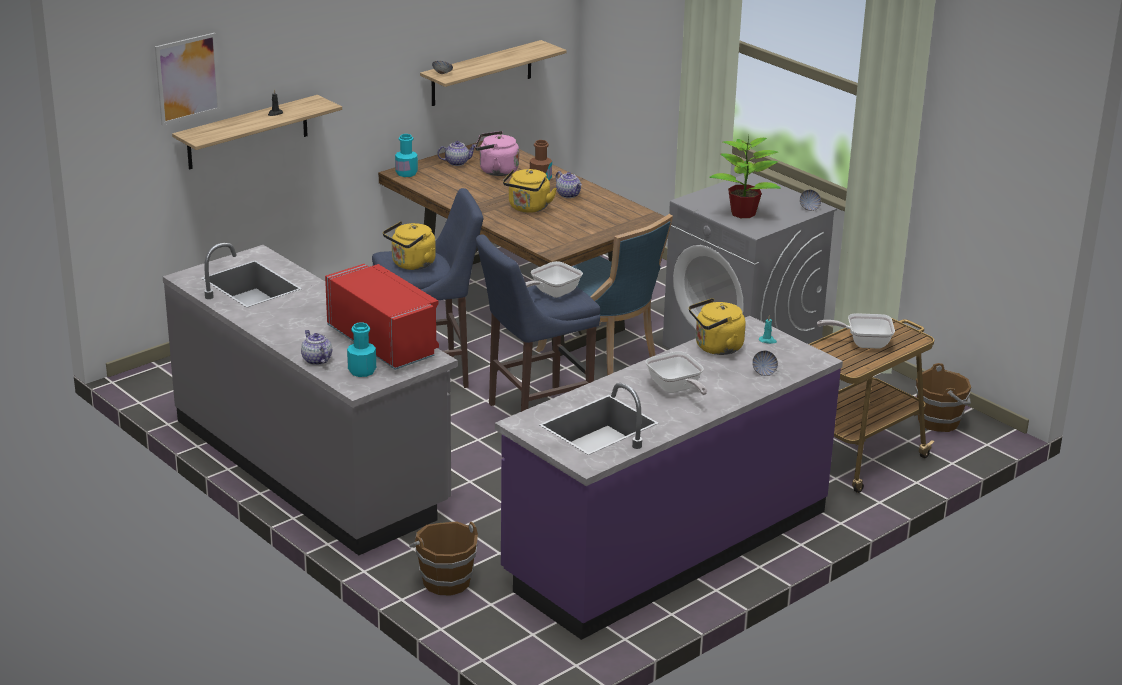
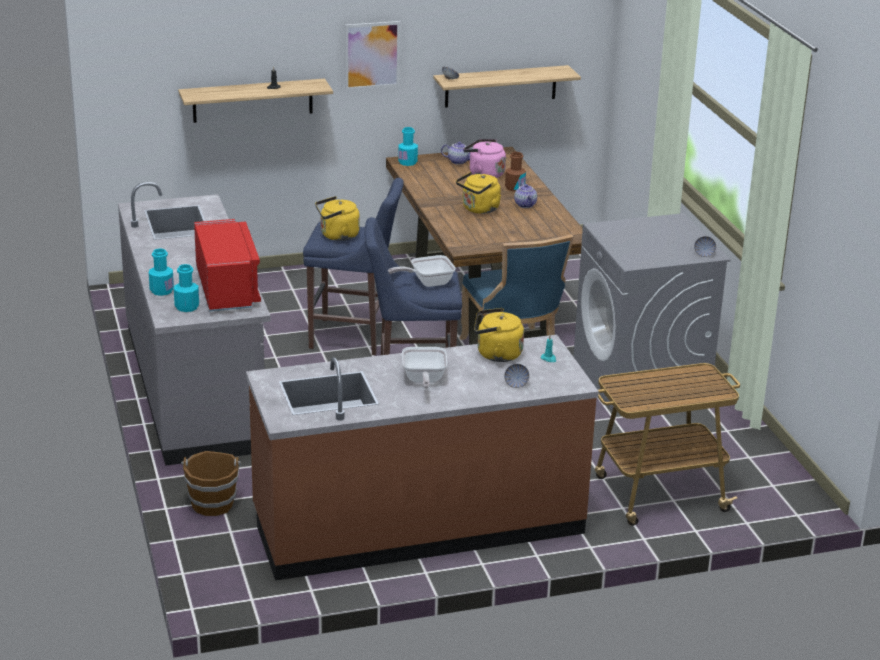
camera: 25 degrees right, 0 degrees up
picture [155,33,221,125] -> picture moved to [345,21,401,90]
teapot [301,330,332,365] -> turquoise bottle [149,248,174,296]
purple counter [495,316,843,640] -> brown counter [246,335,599,581]
potted plant [709,132,781,218] -> none
frying pan [817,313,895,348] -> none
brown bucket [916,363,971,432] -> none

